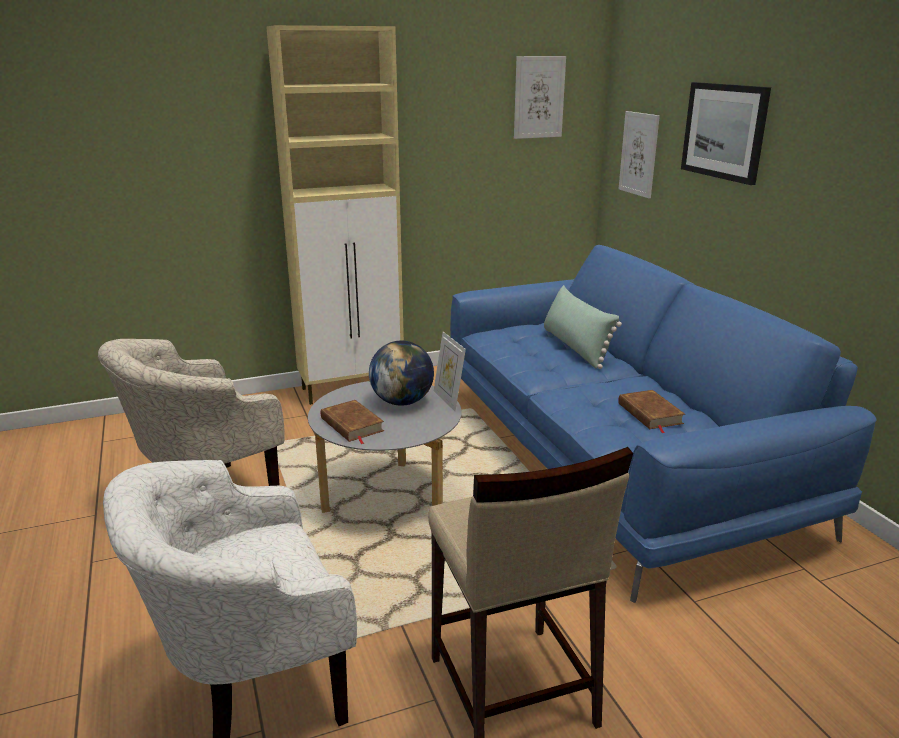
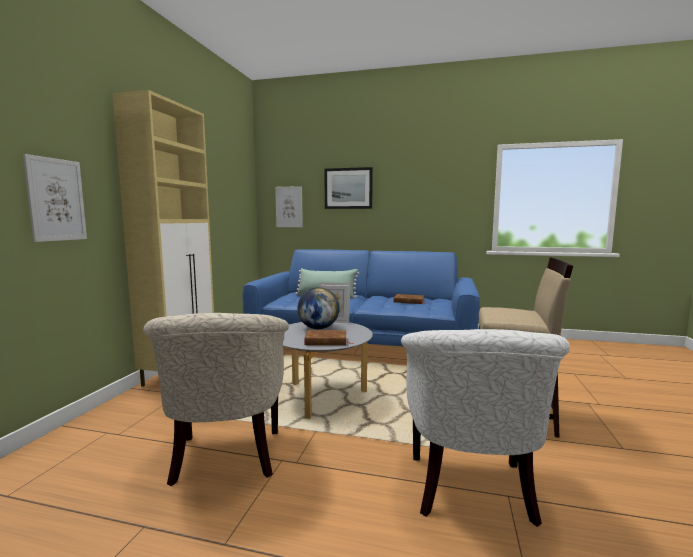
camera: 55 degrees left, 15 degrees down
picture [514,56,566,139] -> picture moved to [23,154,87,242]

